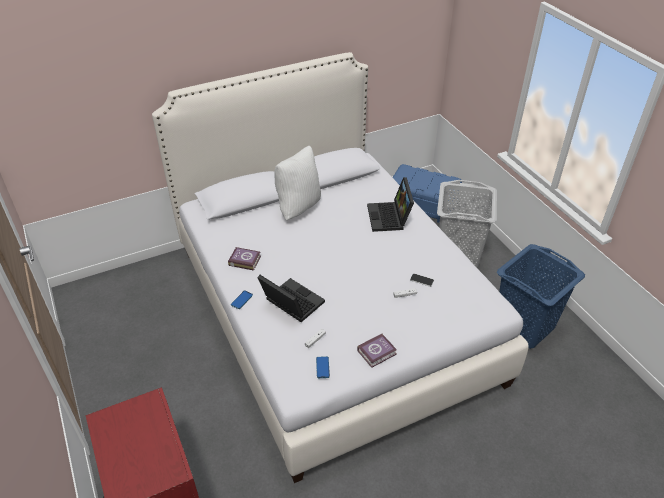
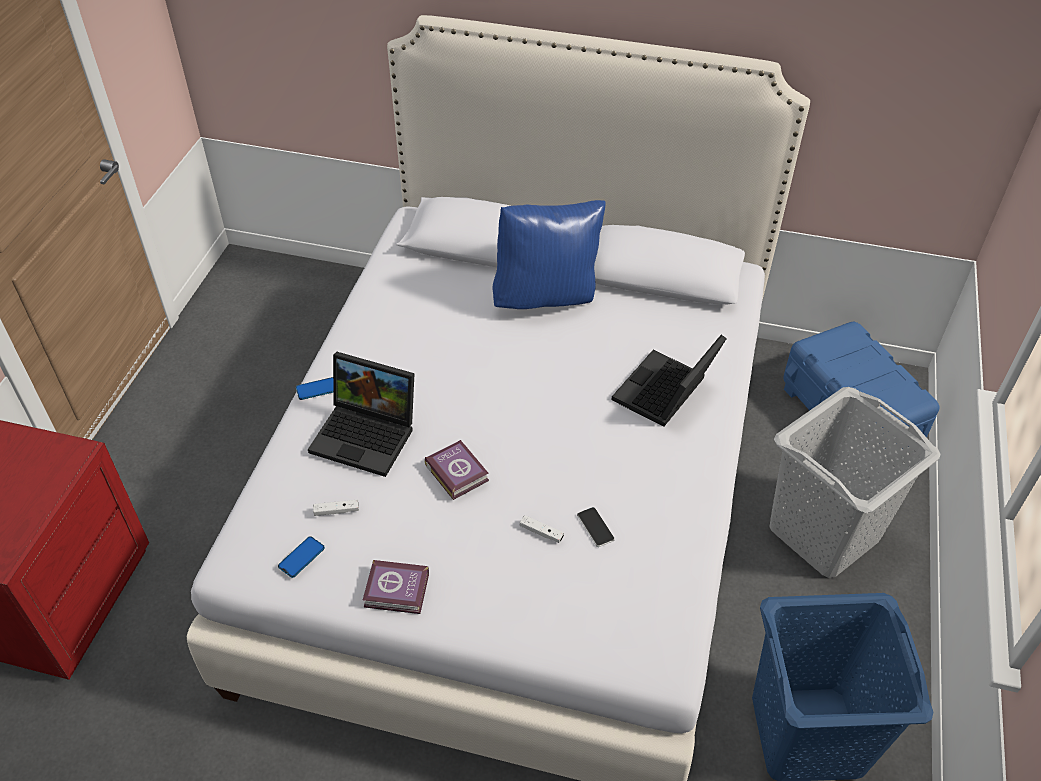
camera: 40 degrees right, 5 degrees up
book [228,247,261,271] -> book moved to [425,440,489,500]
laptop [257,275,325,322] -> laptop turned 120 degrees clockwise [308,352,415,477]
white pillow [275,146,321,220] -> blue pillow [493,200,605,309]

